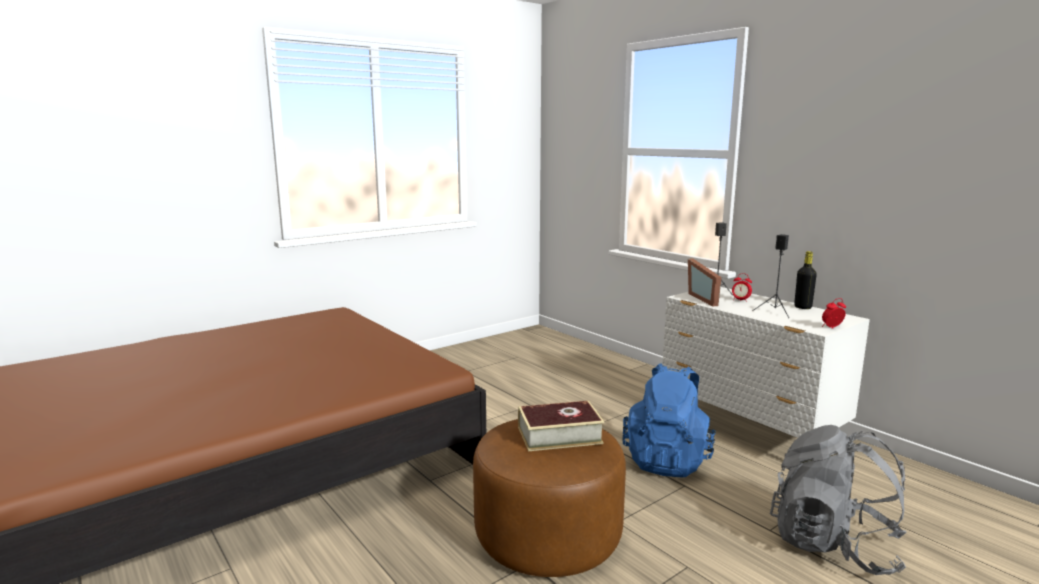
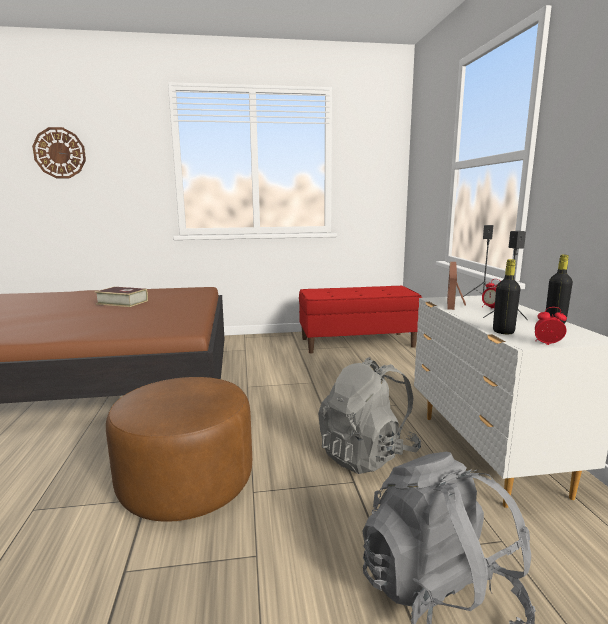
camera: 30 degrees right, 0 degrees up
book [518,401,604,451] -> book moved to [95,287,148,307]
blue backpack [623,363,716,478] -> grey backpack [318,357,421,474]
none -> wall clock [32,127,86,178]
none -> red bench [299,286,422,353]
none -> black bottle [493,259,521,334]

